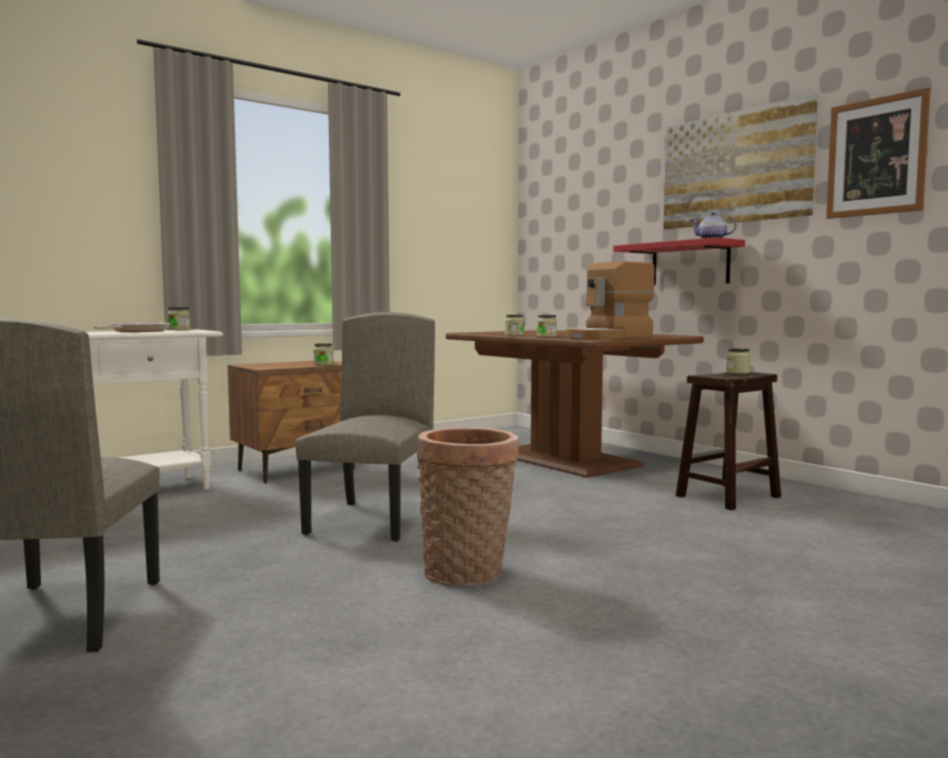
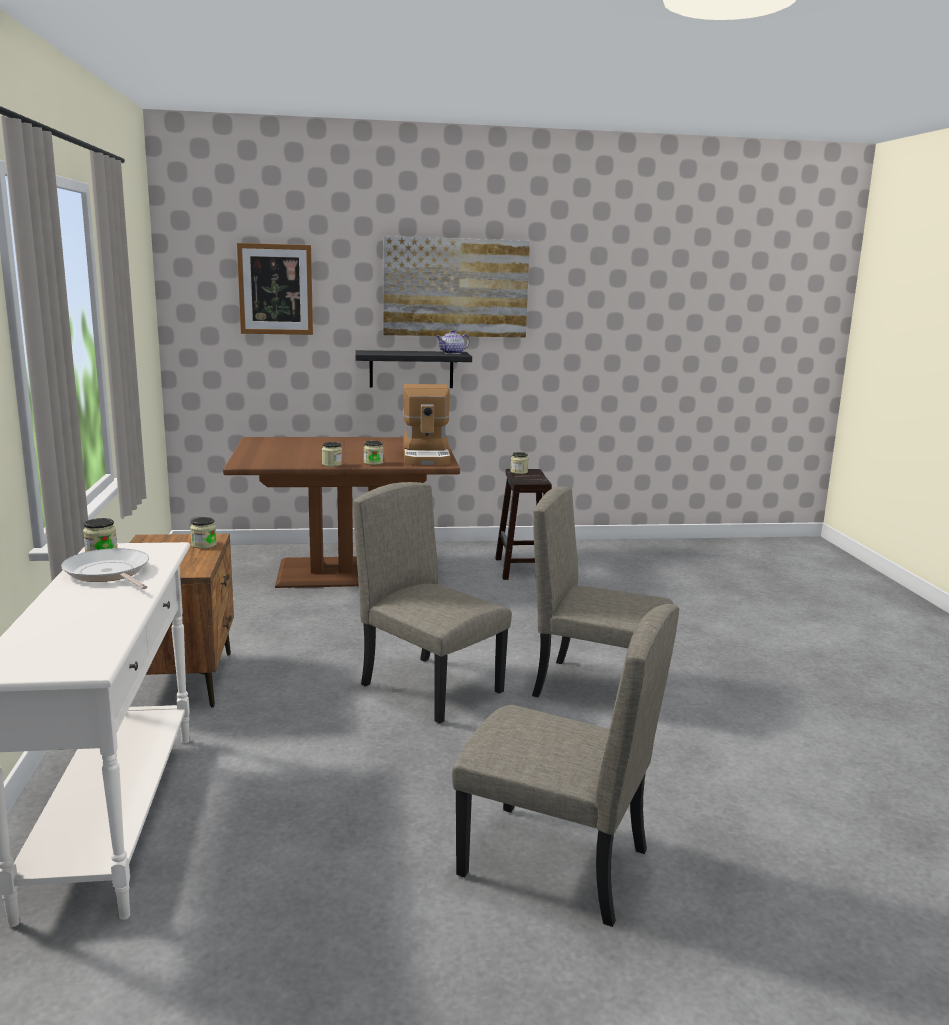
camera: 60 degrees left, 10 degrees up
basket [417,428,519,586] -> beige chair [532,487,673,697]
red shelf [613,237,745,285] -> black shelf [356,350,472,388]
picture [826,87,931,219] -> picture moved to [237,243,313,335]

